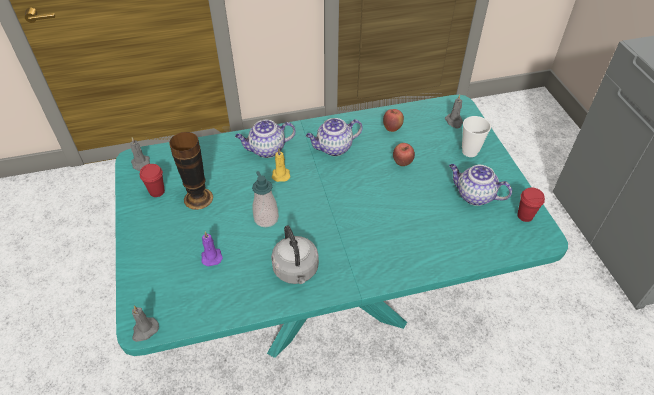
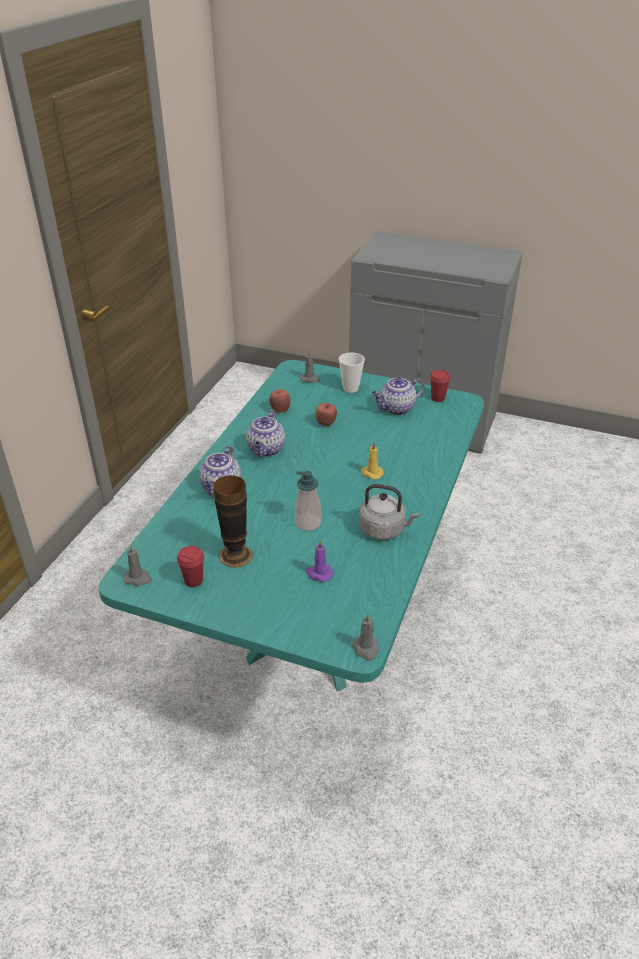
camera: 55 degrees left, 10 degrees down
yellow candle [272,149,290,182] -> yellow candle moved to [361,442,384,479]

